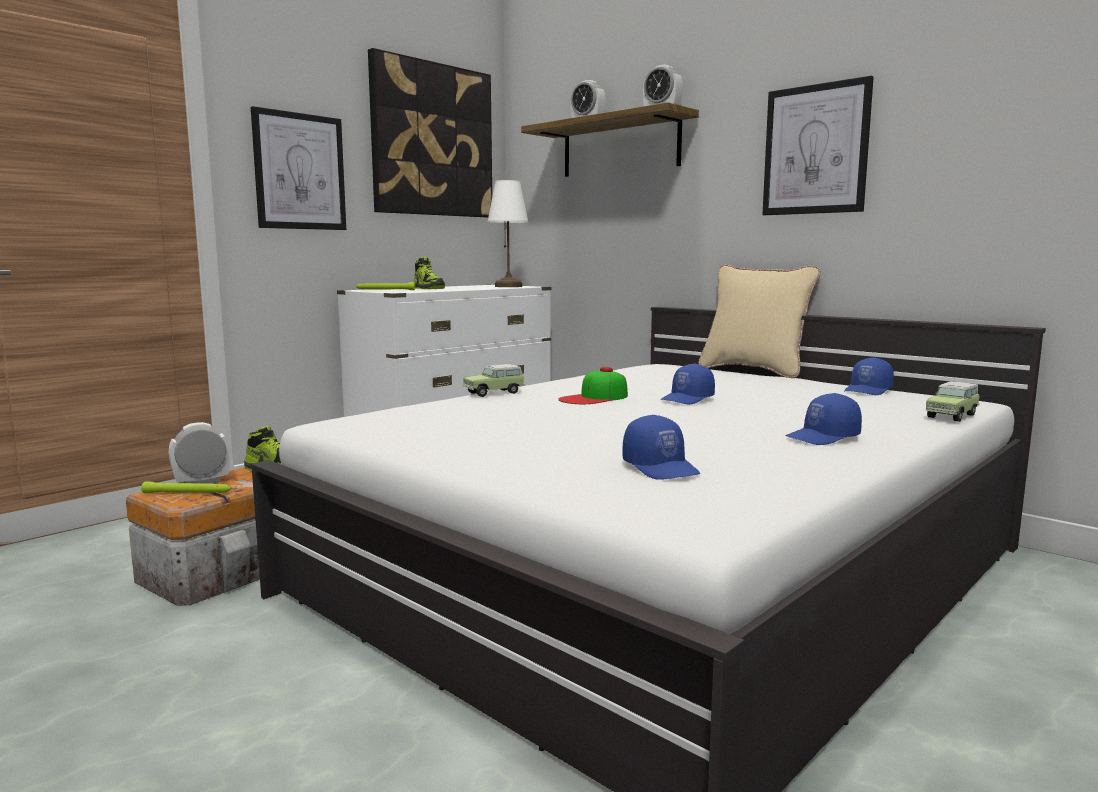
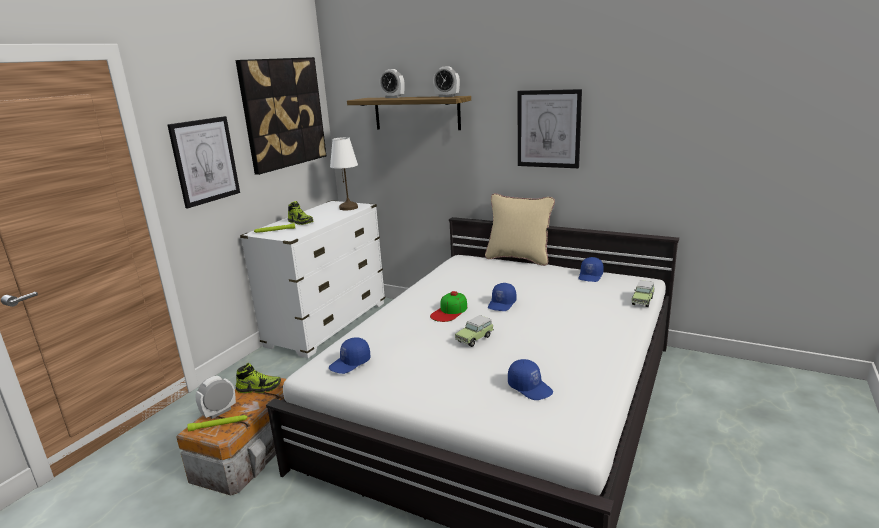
camera: 15 degrees left, 10 degrees up
toy car [463,364,525,397] -> toy car moved to [455,315,494,347]
blue cap [786,393,862,445] -> blue cap moved to [329,337,371,374]

